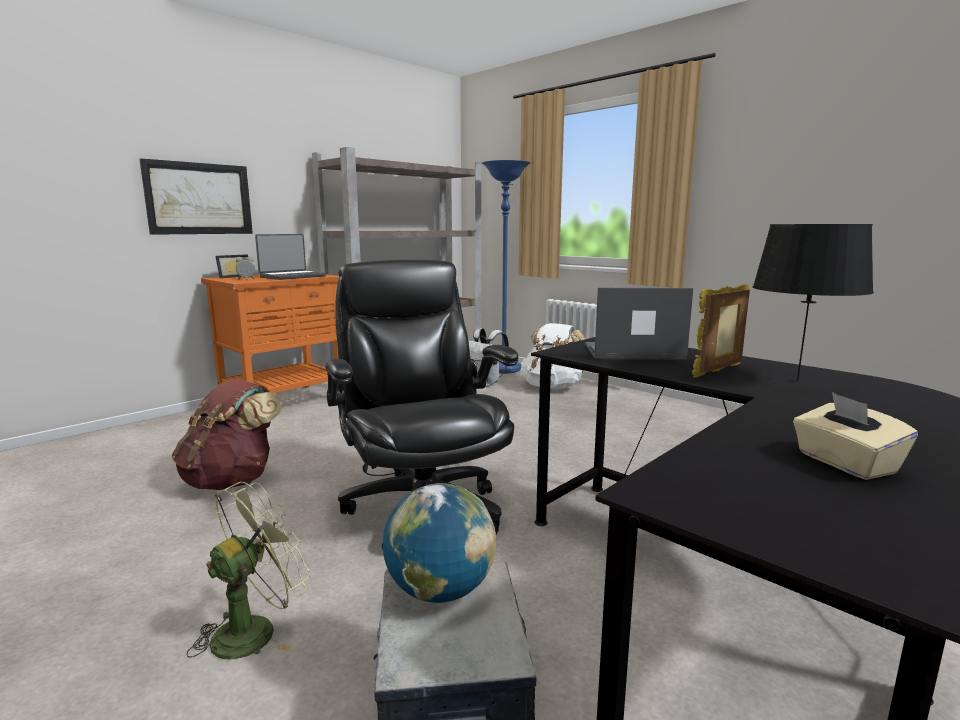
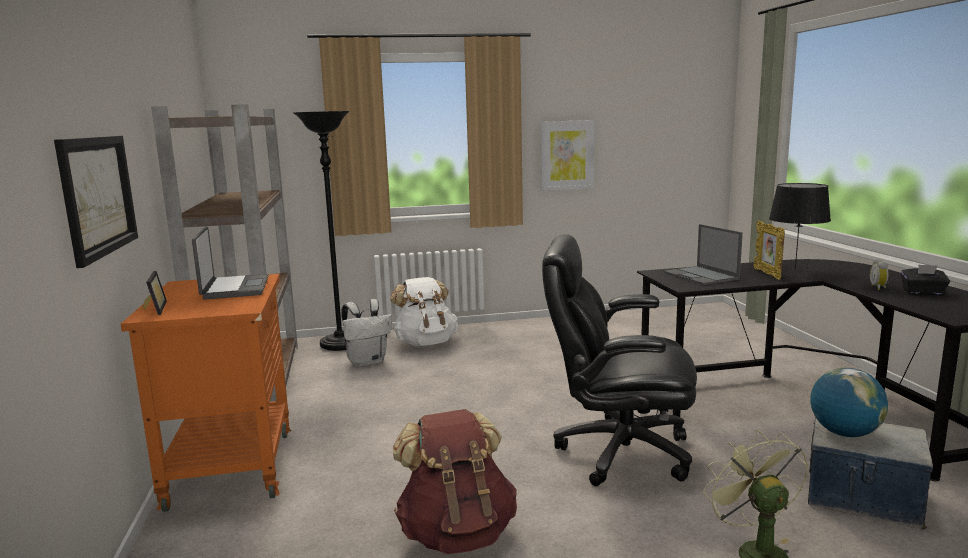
camera: 55 degrees left, 0 degrees up
alarm clock [236,257,255,280] -> alarm clock moved to [870,259,888,290]
blue floor lamp [482,160,530,374] -> black floor lamp [293,111,350,351]
laptop [585,288,693,360] -> laptop turned 60 degrees counterclockwise [663,224,743,285]
beige tissue box [793,392,918,480] -> black tissue box [901,265,950,295]
none -> picture [540,120,595,191]

